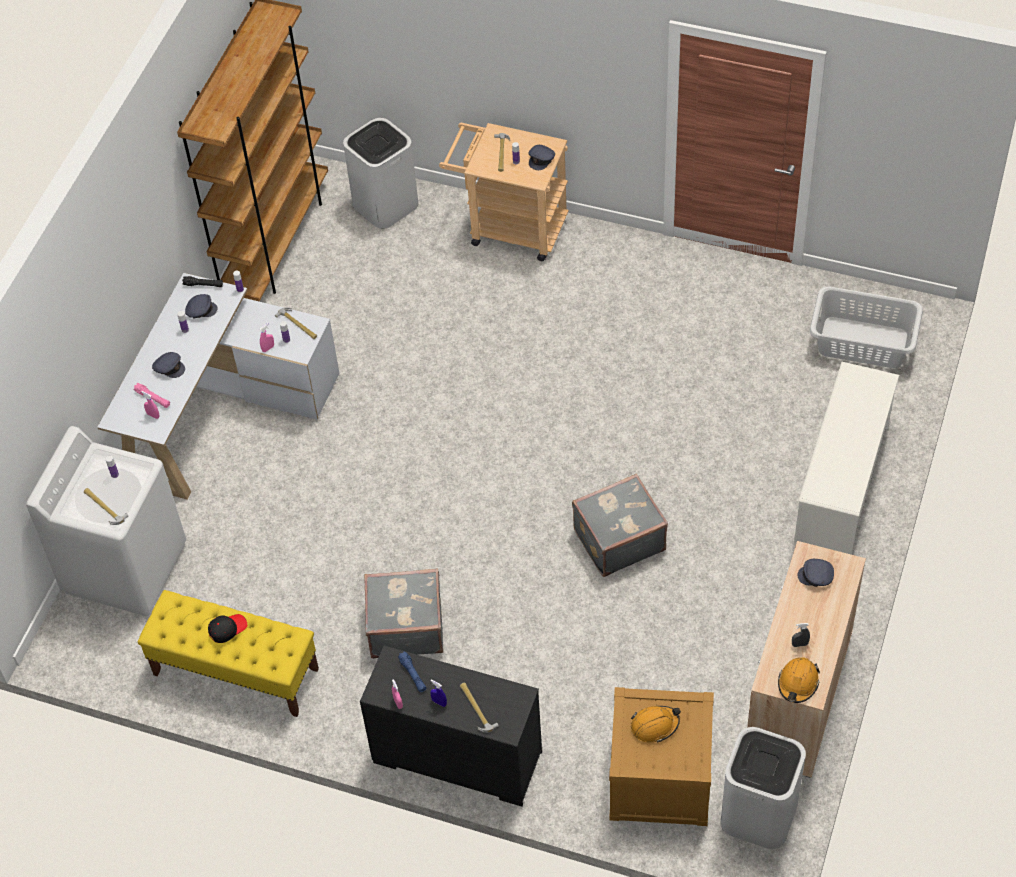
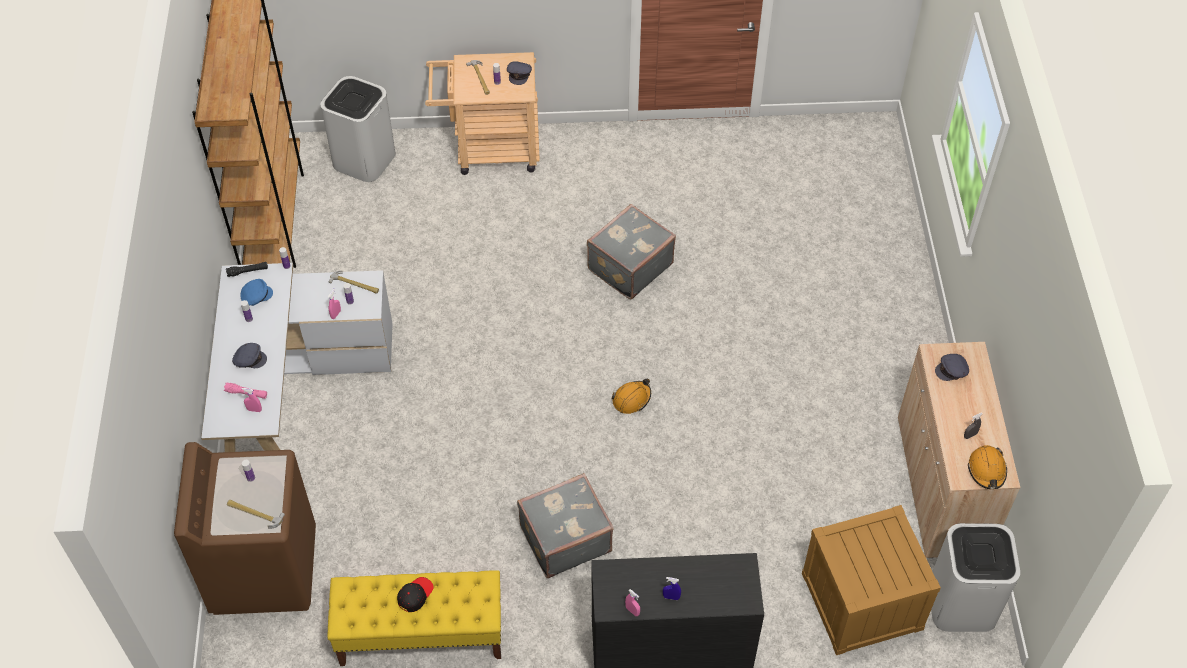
camera: 25 degrees left, 0 degrees up
white washing machine [26,426,186,616] -> brown washing machine [174,442,316,615]
grey cap [185,294,217,319] -> blue cap [240,279,273,306]
blue flashlight [398,651,427,692] -> none
hammer [460,683,499,733] -> none
grey suitcase [572,474,668,577] -> grey suitcase moved to [587,204,676,300]
orange hard hat [631,706,681,742] -> orange hard hat moved to [611,379,651,414]
white shoe rack [794,362,899,555] -> none
grey laundry basket [810,286,923,368] -> none

